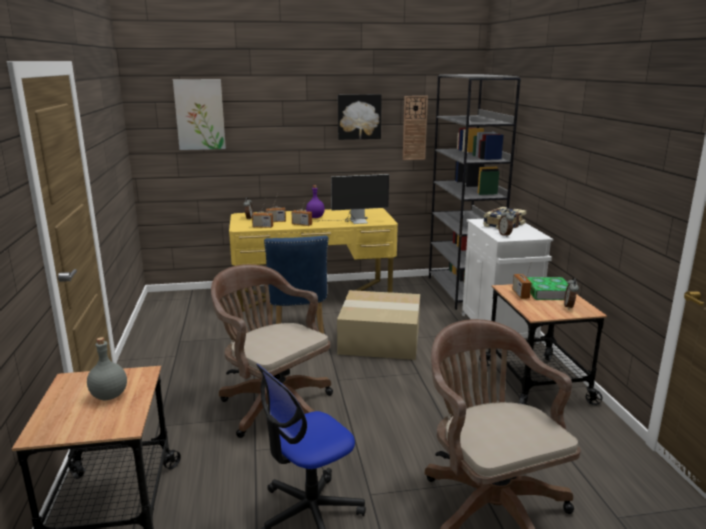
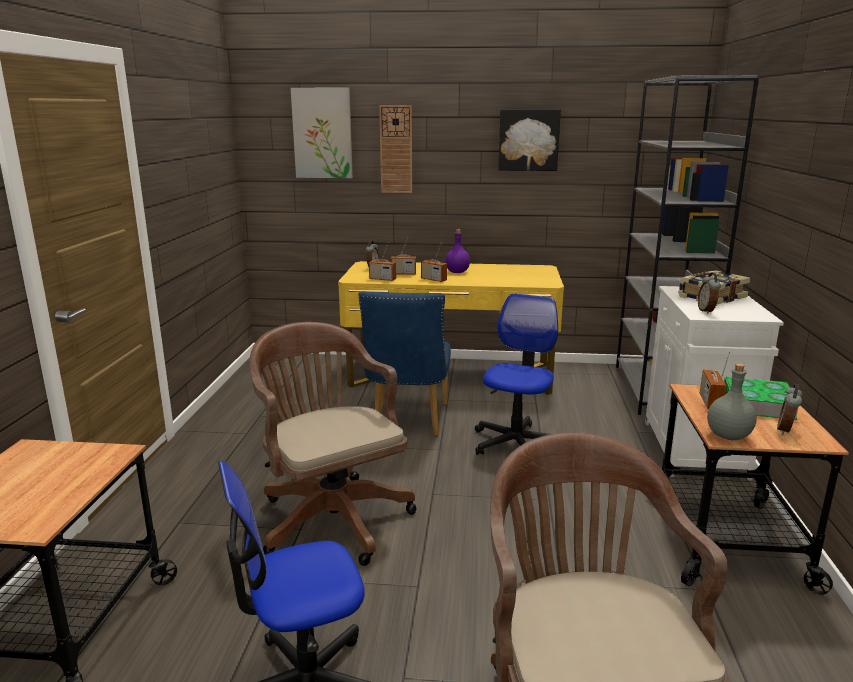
camera: 15 degrees right, 0 degrees up
grey bottle [87,337,127,401] -> grey bottle moved to [707,363,757,440]
monitor [315,174,389,224] -> none
cardboard box [337,290,420,360] -> office chair [475,293,558,455]
wall clock [403,96,428,160] -> wall clock moved to [379,105,412,193]

